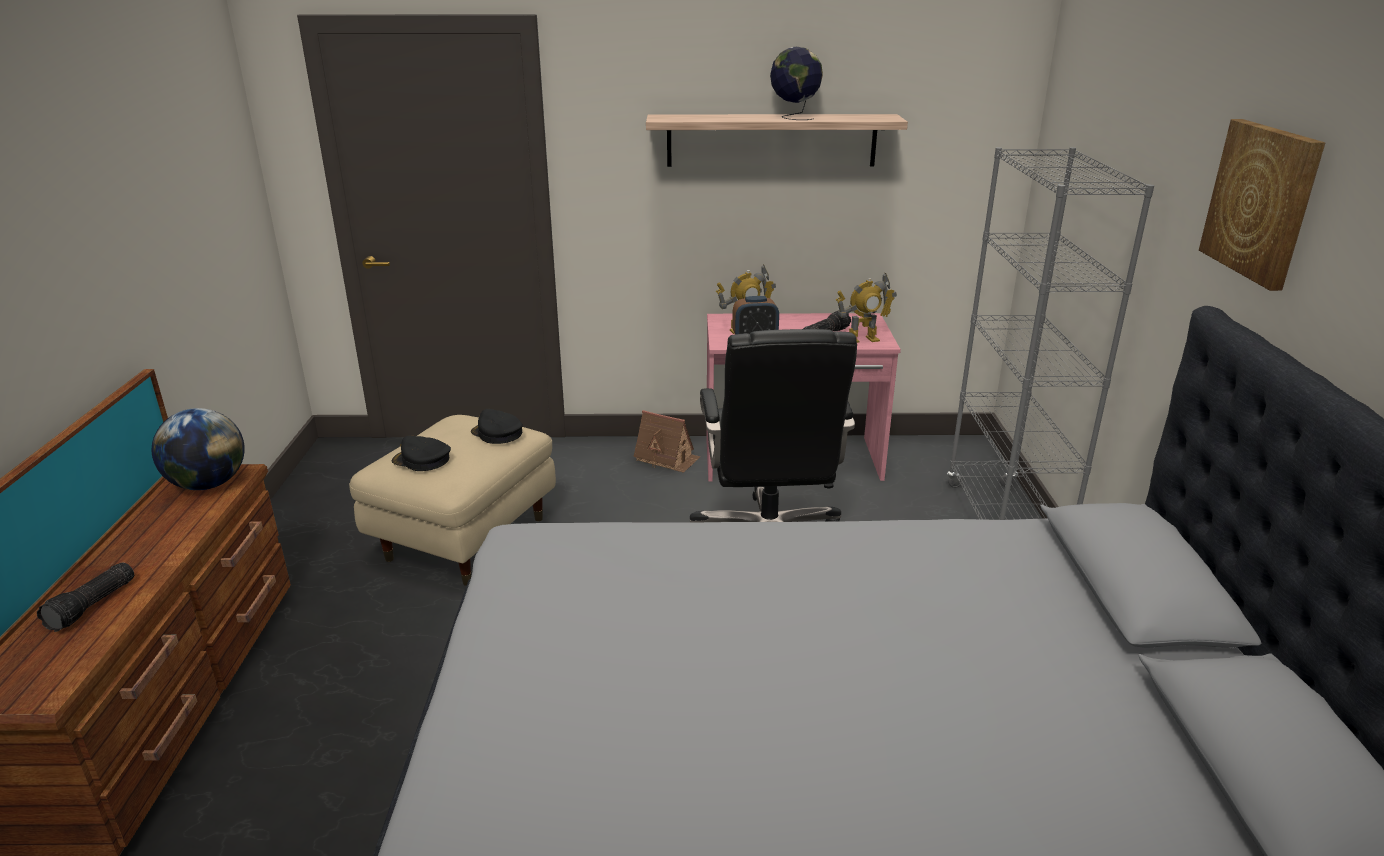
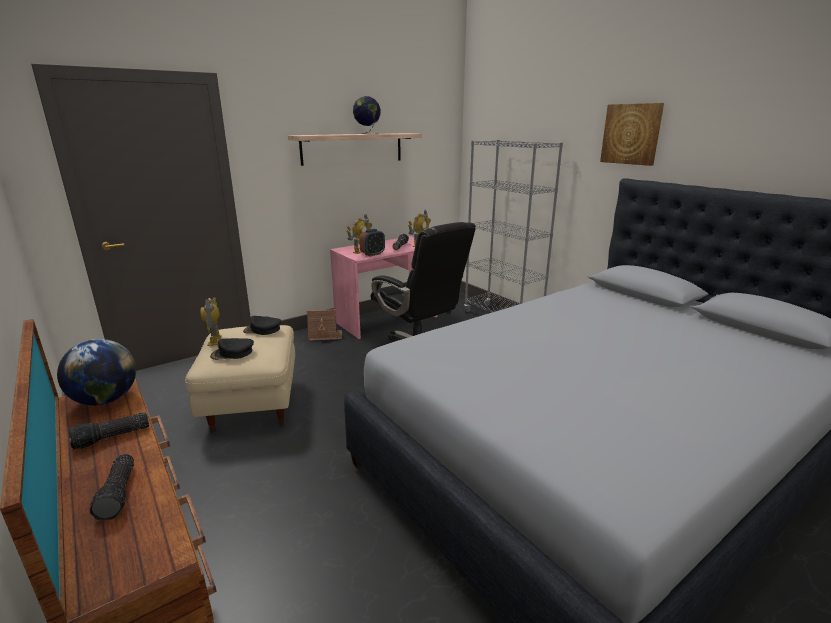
camera: 35 degrees left, 5 degrees down
none -> flashlight [68,412,149,450]
none -> toy robot [201,297,221,346]

